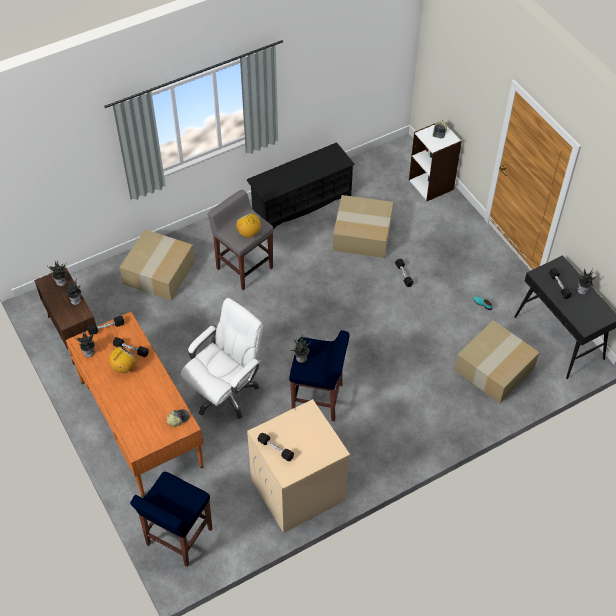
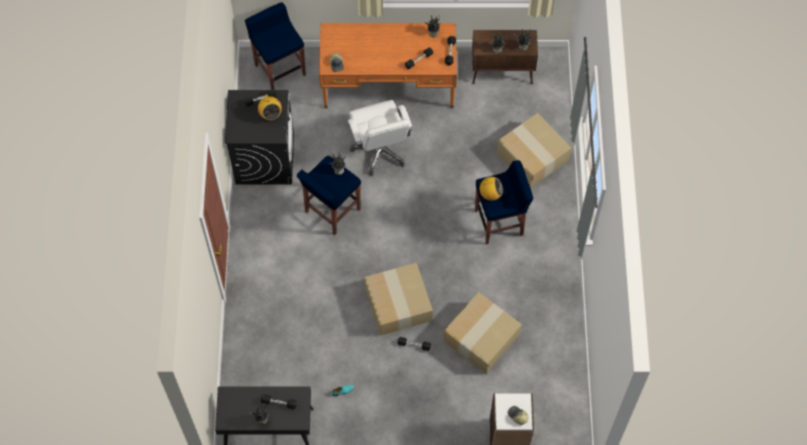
camera: 120 degrees right, 10 degrees up
radio [109,346,137,373] -> radio moved to [258,94,282,120]
grey stool [207,190,273,290] -> blue stool [475,160,533,244]
black shoe rack [247,143,355,230] -> none
beige washing machine [247,399,350,533] -> black washing machine [225,90,294,184]
cardboard box [455,320,539,403] -> cardboard box moved to [364,263,433,336]

